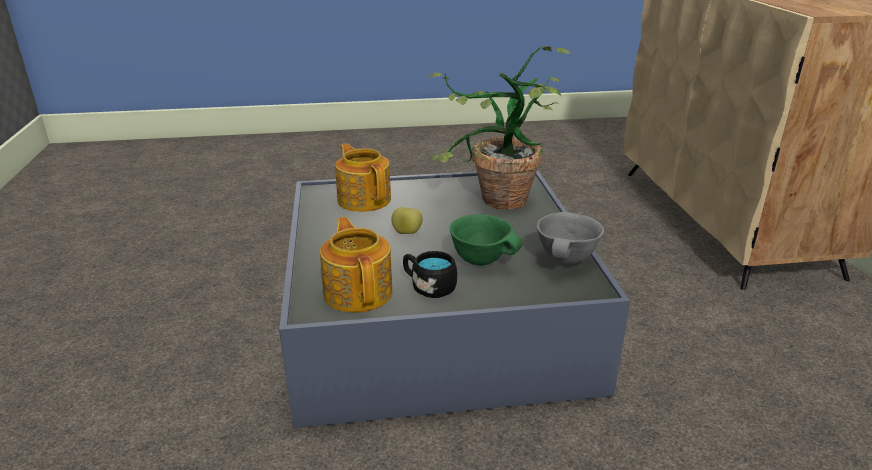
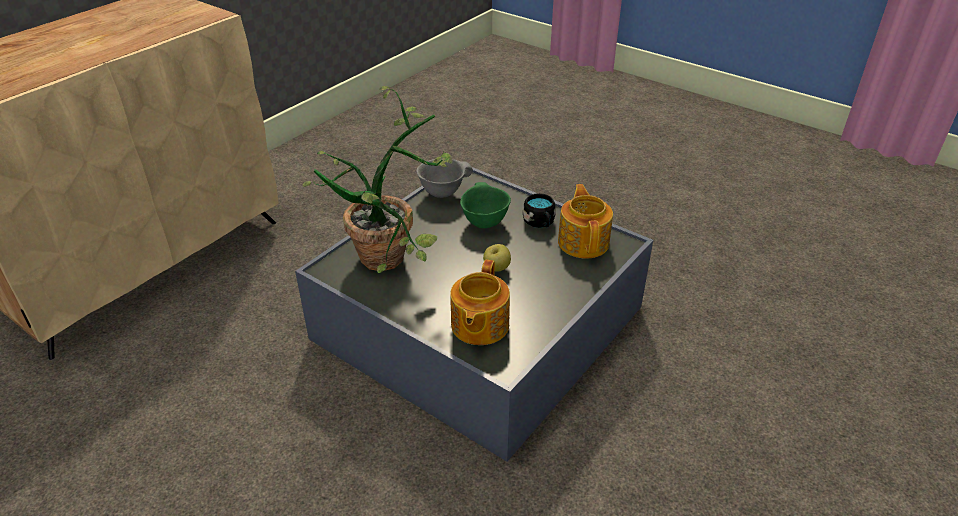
camera: 135 degrees left, 10 degrees up
teapot [320,217,392,313] -> teapot turned 150 degrees clockwise [558,184,613,259]

